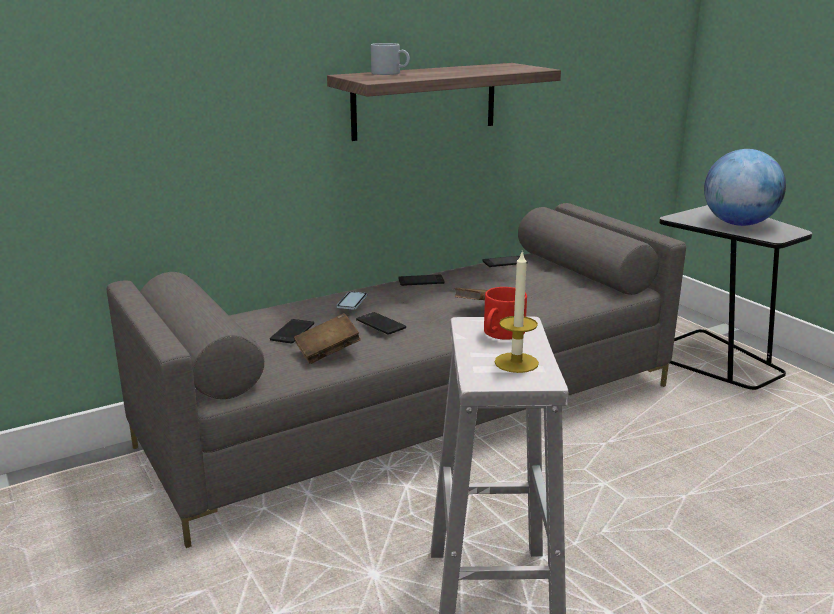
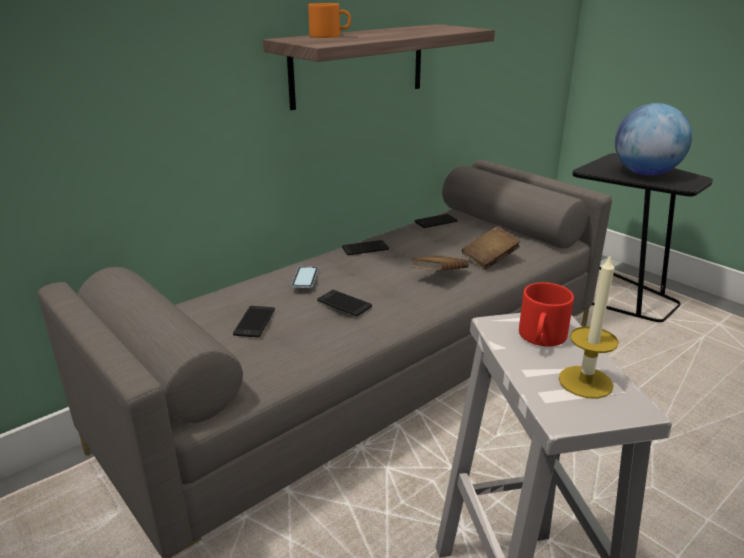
camera: 10 degrees left, 5 degrees up
brown book [294,313,361,364] -> brown book moved to [462,226,521,270]
grey mug [371,43,410,75] -> orange mug [308,3,351,38]

